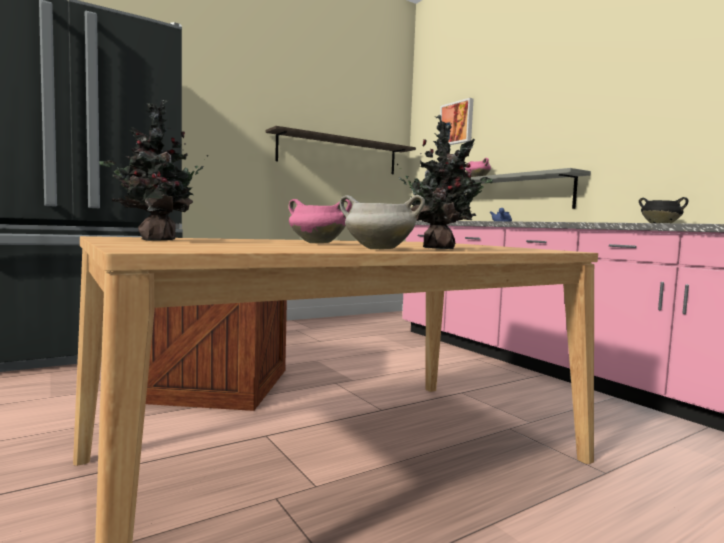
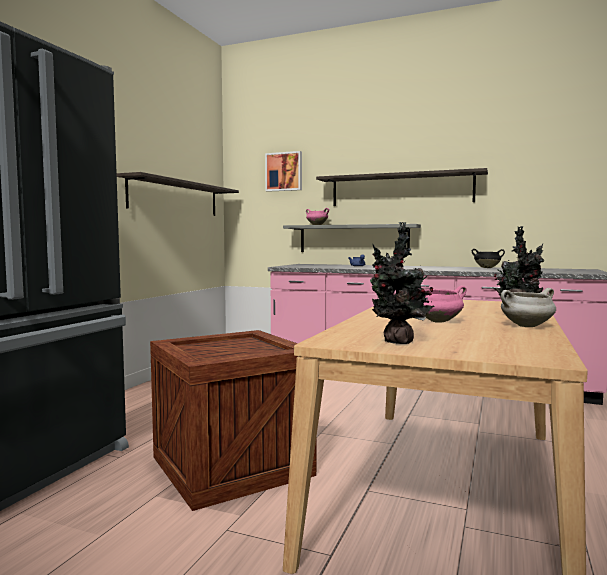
camera: 35 degrees left, 0 degrees up
none -> shelf [316,168,488,206]

